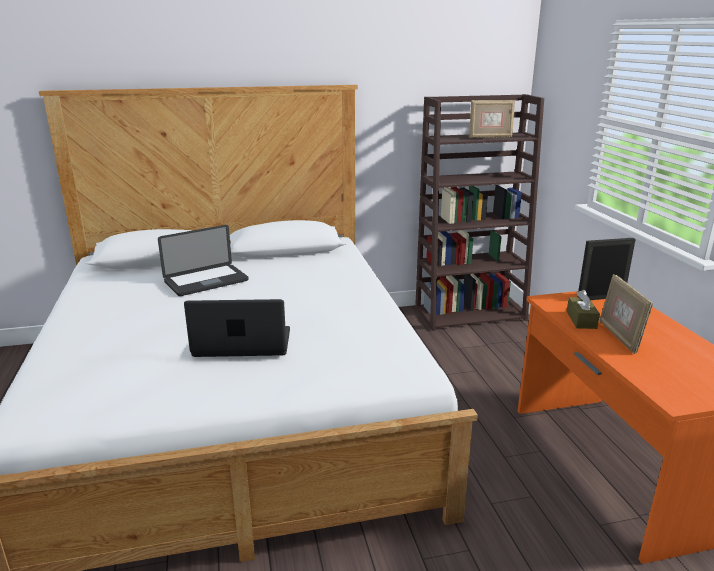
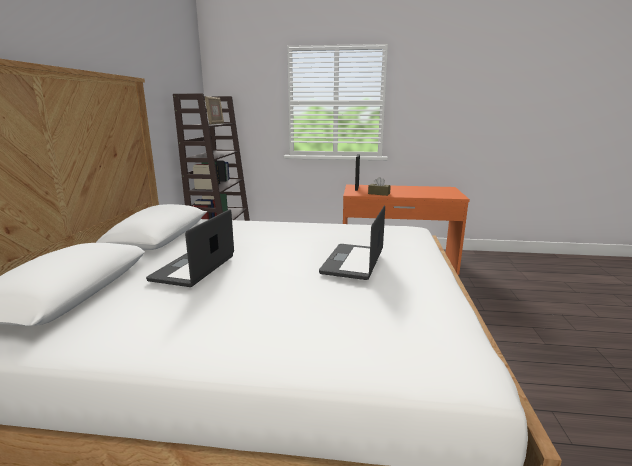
camera: 70 degrees left, 5 degrees down
laptop [158,225,249,296] -> laptop turned 150 degrees counterclockwise [146,209,234,287]
picture frame [600,274,653,354] -> none

